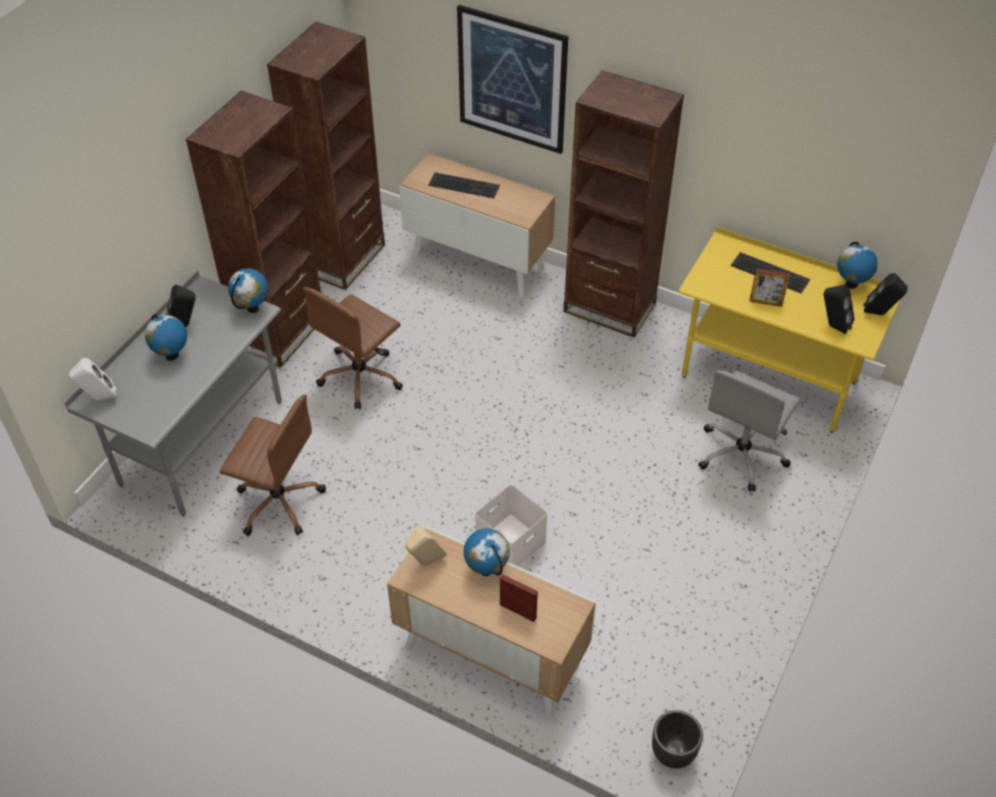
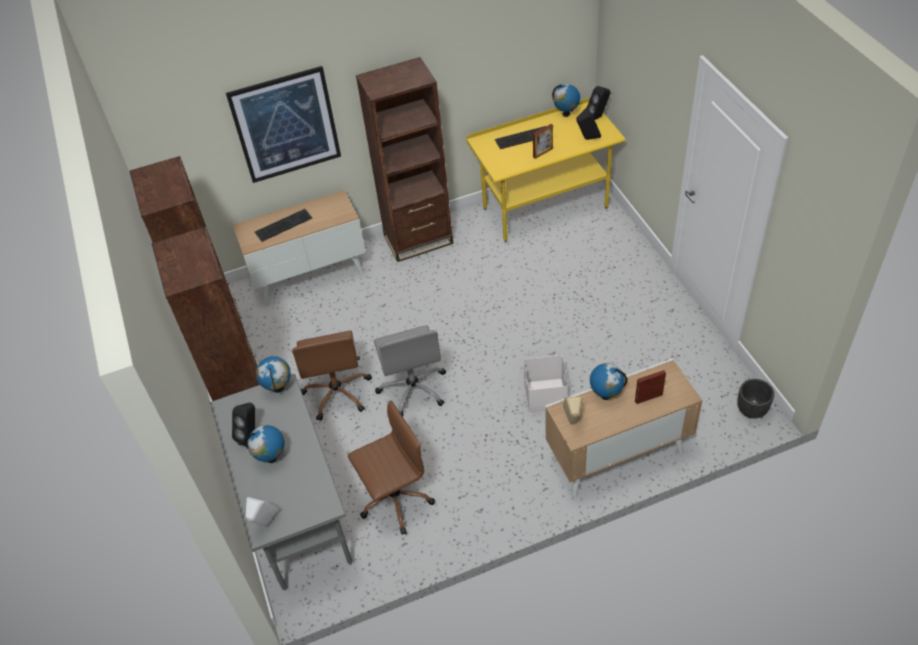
camera: 45 degrees left, 0 degrees up
grey office chair [698,370,800,492] -> grey office chair moved to [374,325,446,417]

